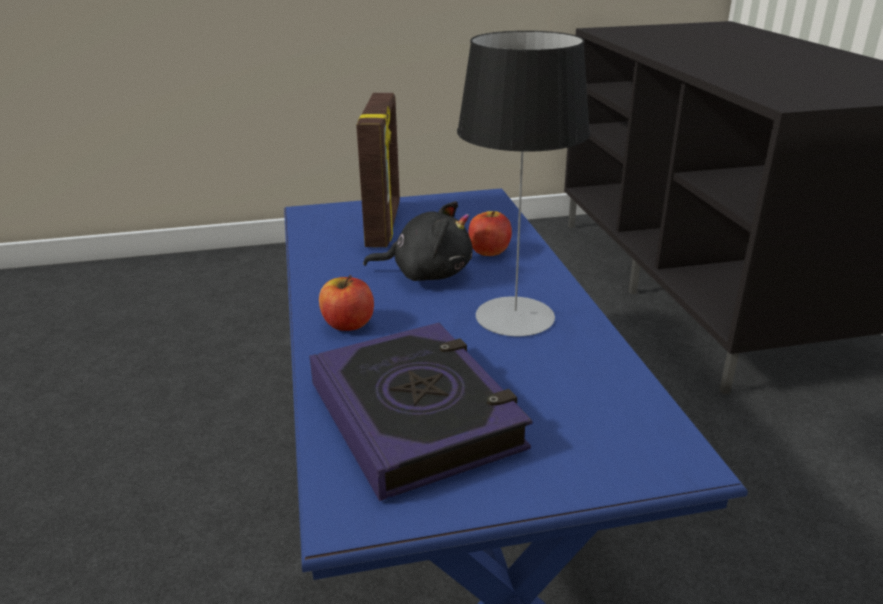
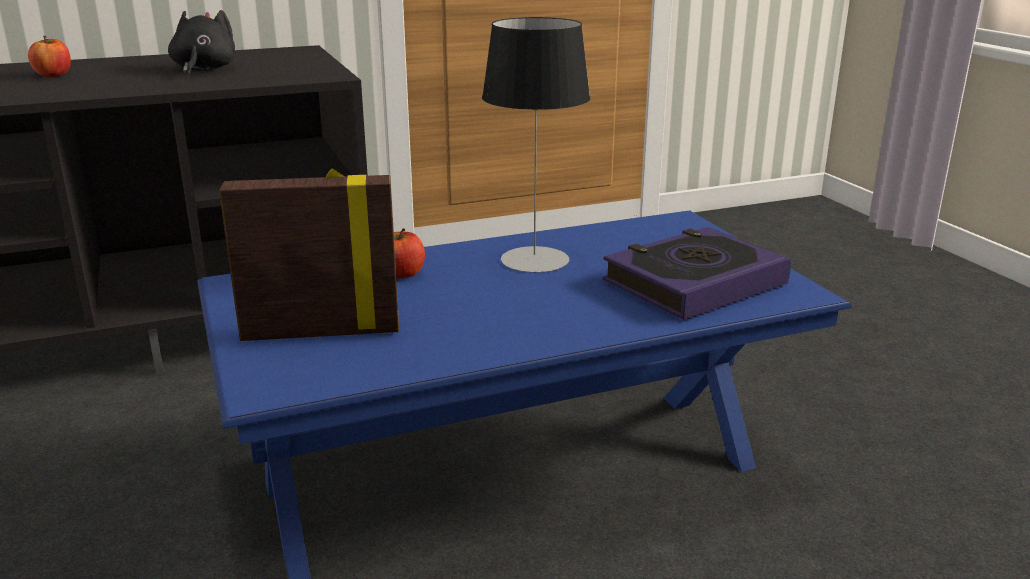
camera: 100 degrees left, 5 degrees down
apple [319,275,374,331] -> apple moved to [28,36,71,77]
black plush toy [363,201,473,281] -> black plush toy moved to [168,10,235,74]

